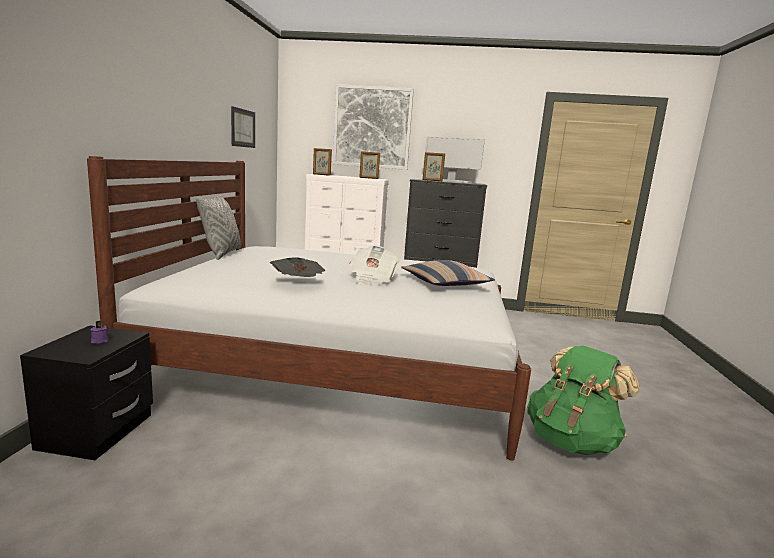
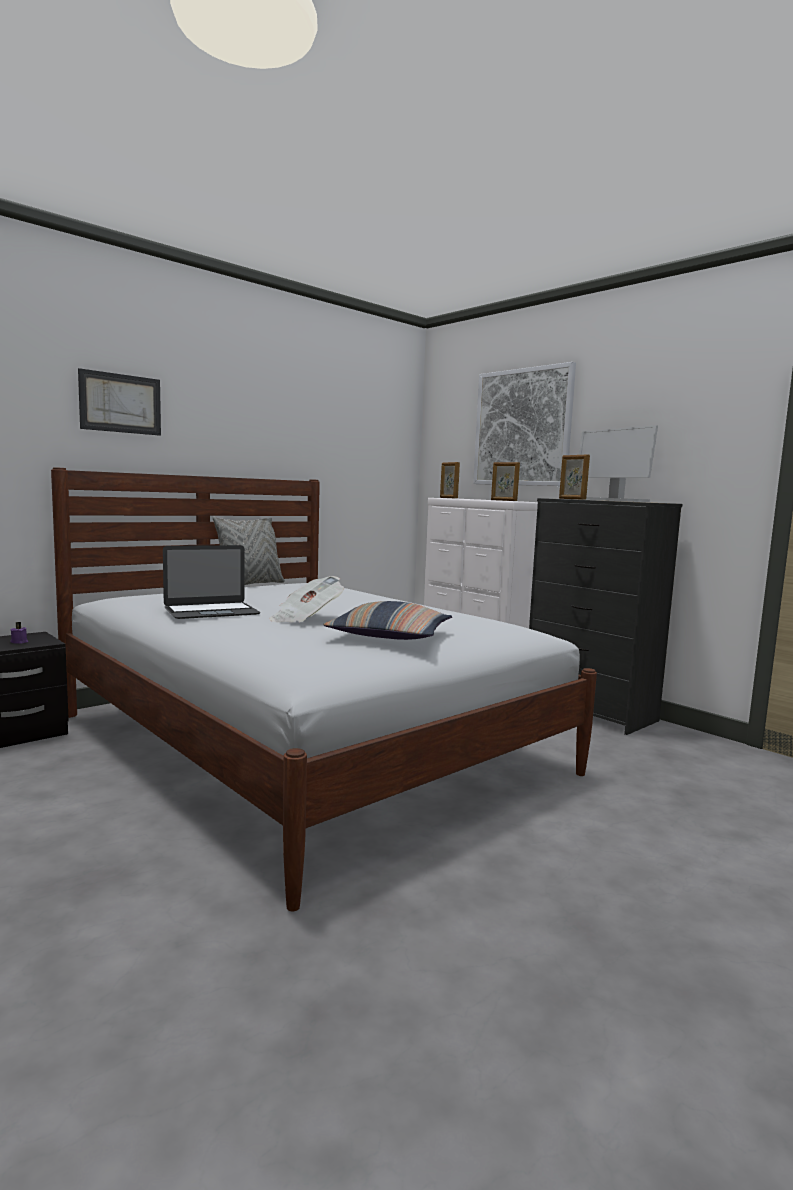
camera: 40 degrees right, 5 degrees down
picture [231,106,255,148] -> picture moved to [78,368,161,436]
newspaper [269,257,325,277] -> laptop [163,545,260,619]
green backpack [527,345,640,455] -> none

